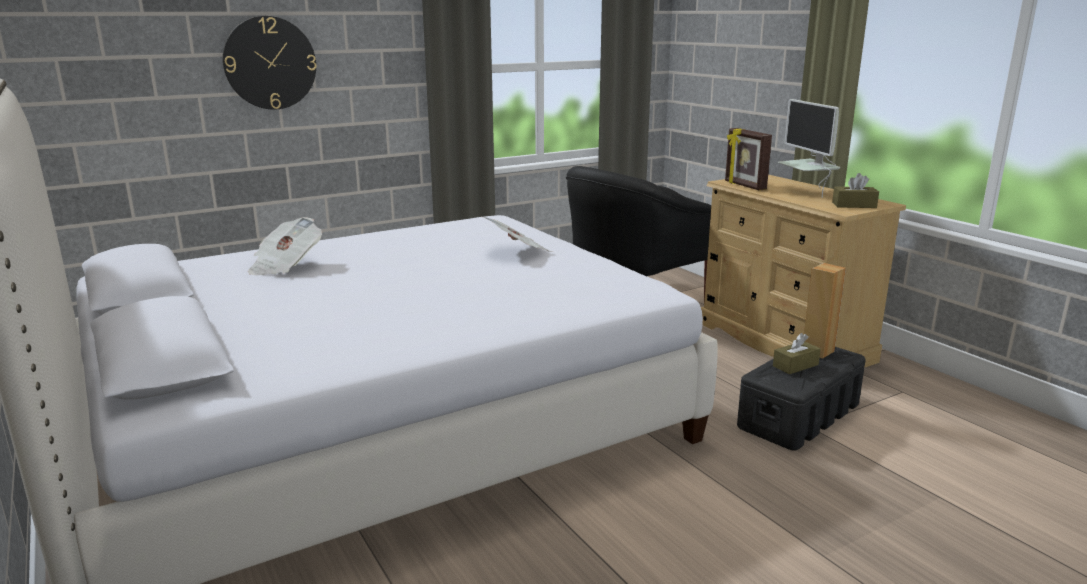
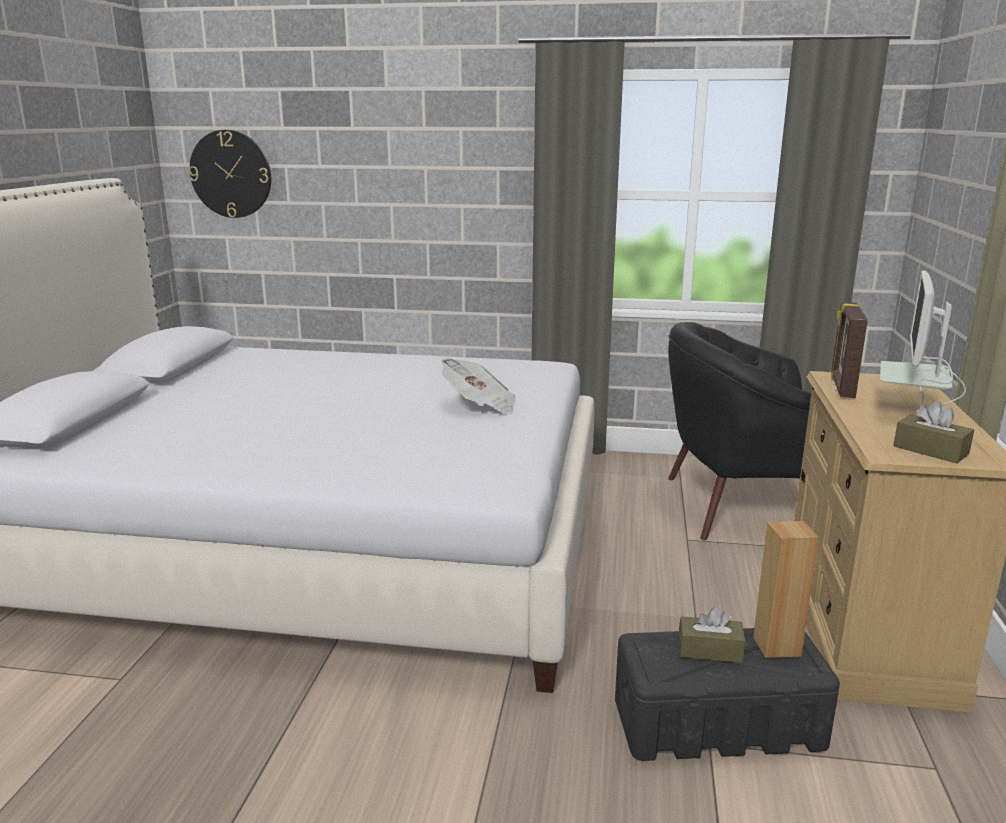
camera: 40 degrees right, 0 degrees up
wall clock [223,16,316,110] -> wall clock moved to [189,130,271,218]
newspaper [248,217,322,275] -> none

